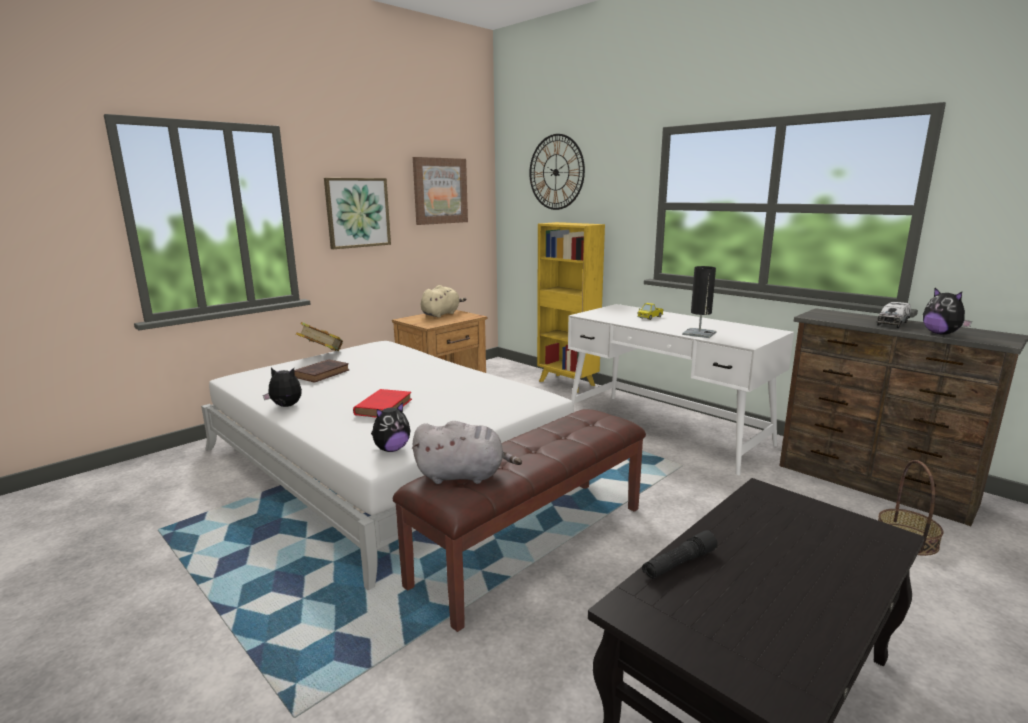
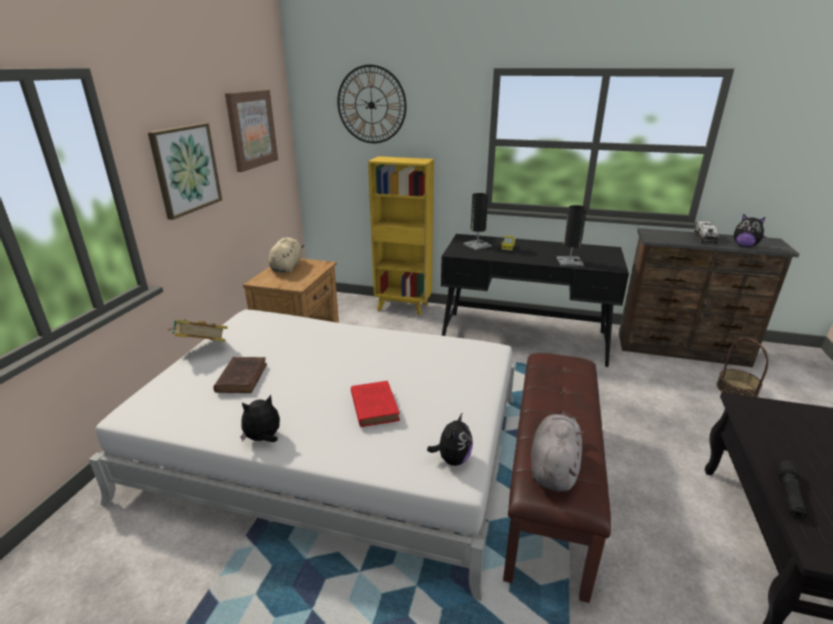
camera: 30 degrees left, 10 degrees up
grey plush toy [412,421,522,484] -> grey plush toy turned 45 degrees counterclockwise [531,414,585,492]
white desk [568,304,794,475] -> black desk [441,234,629,367]
none -> black table lamp [463,193,492,250]

